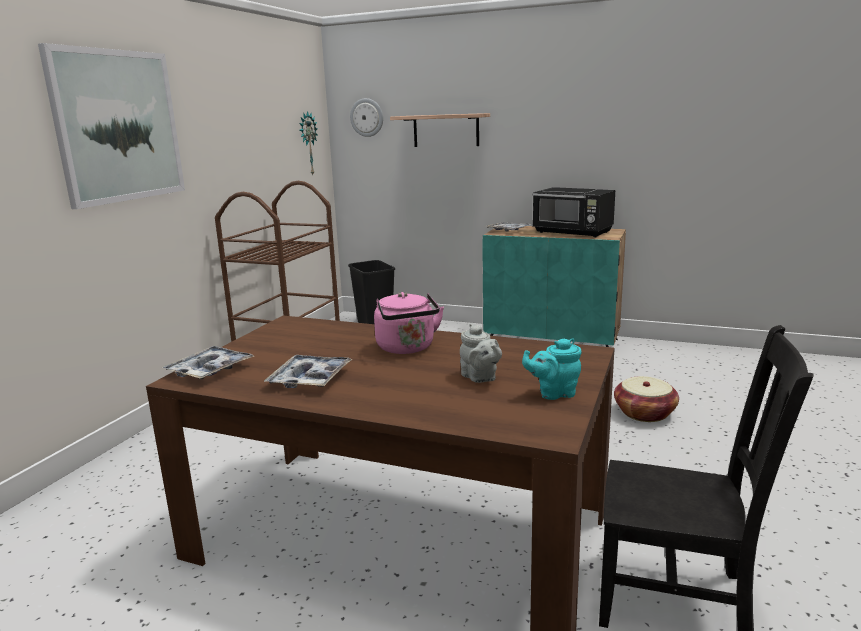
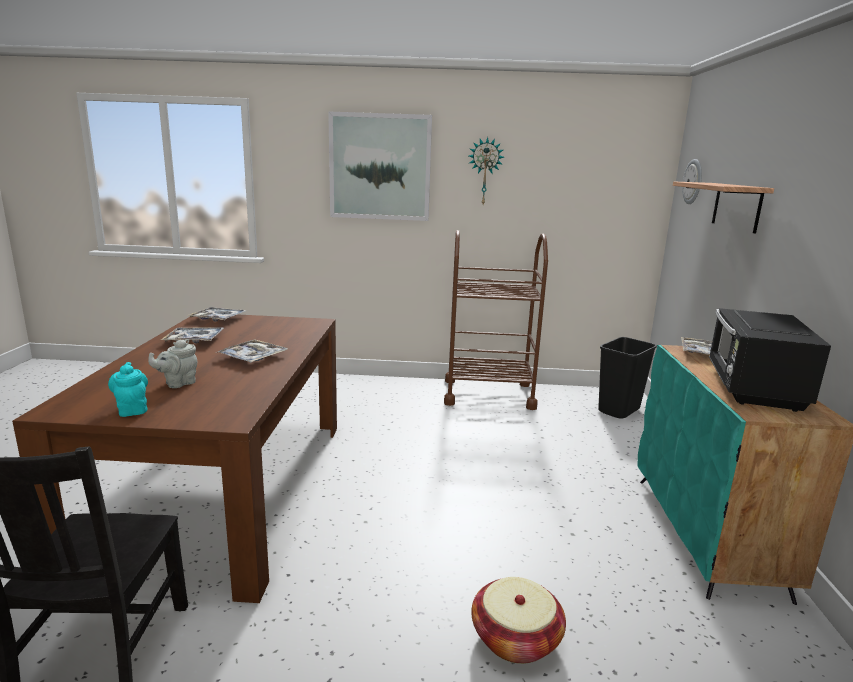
camera: 70 degrees right, 0 degrees up
wall clock [300,111,318,174] -> wall clock moved to [469,137,504,204]
pink kettle [374,292,444,354] -> tray [216,339,288,362]

